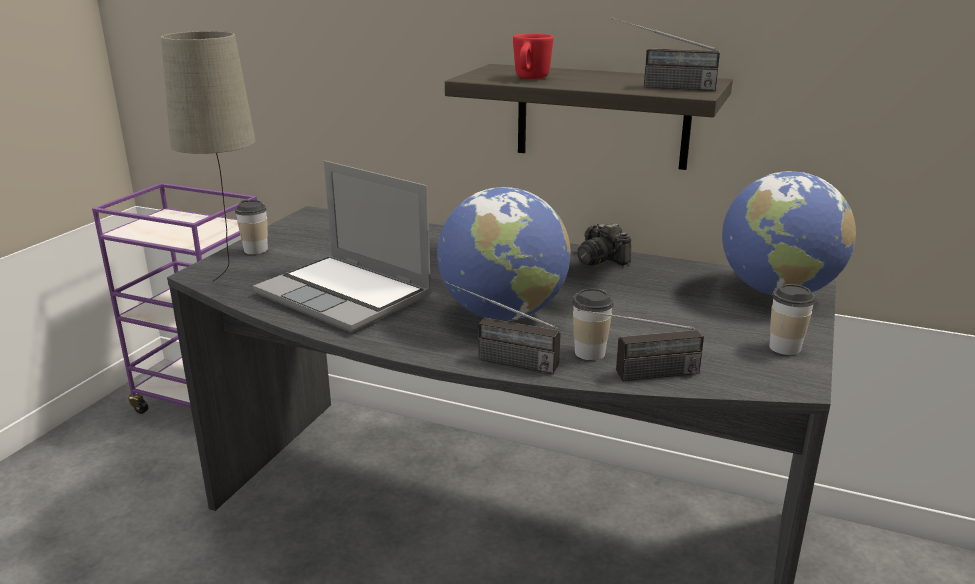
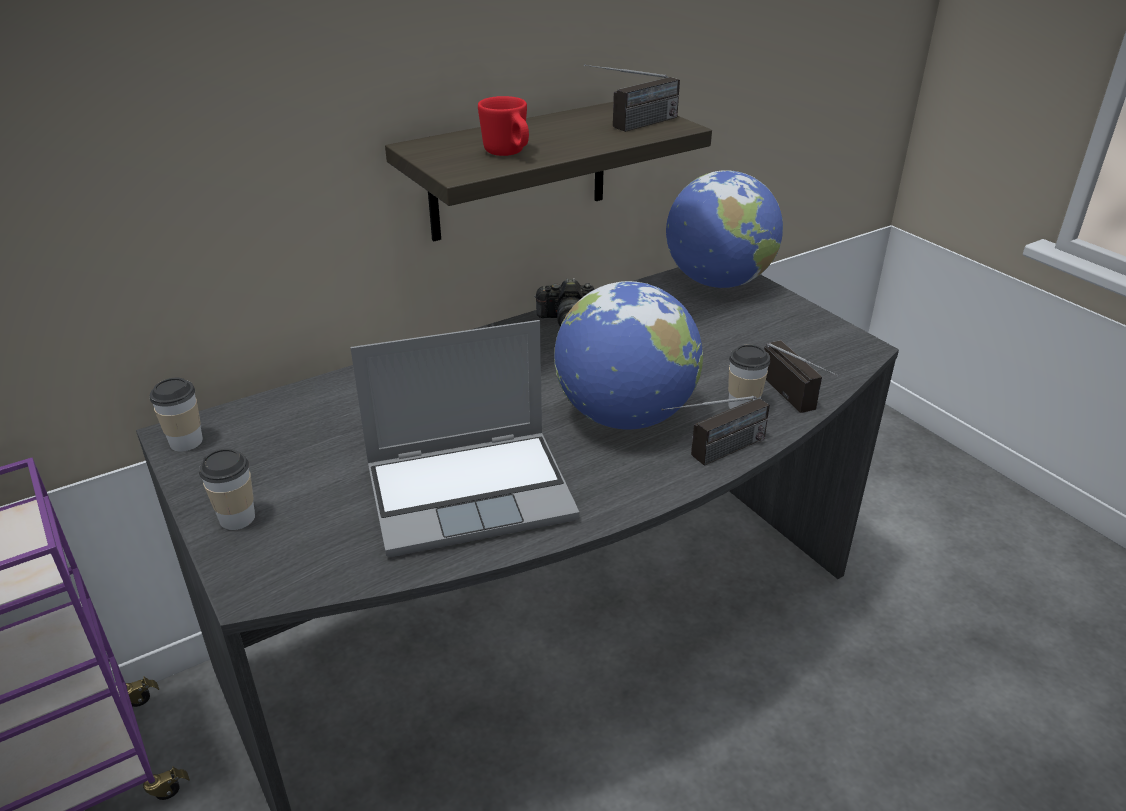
camera: 55 degrees left, 10 degrees up
beige table lamp [161,31,255,282] -> none
radio [577,309,704,381] -> radio turned 45 degrees counterclockwise [764,340,839,413]
cup [769,284,815,355] -> cup moved to [150,378,203,451]

